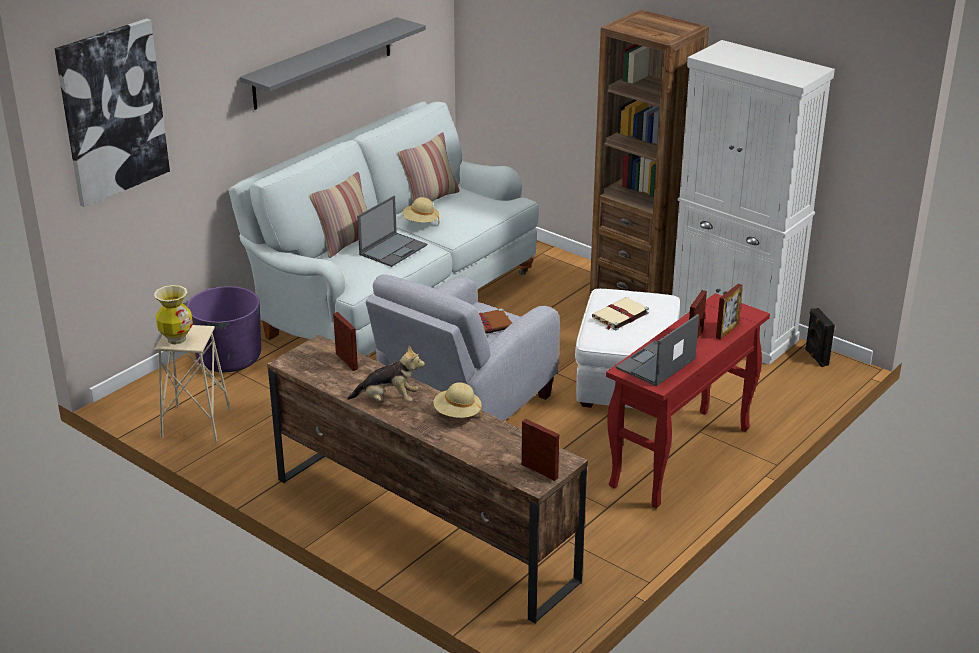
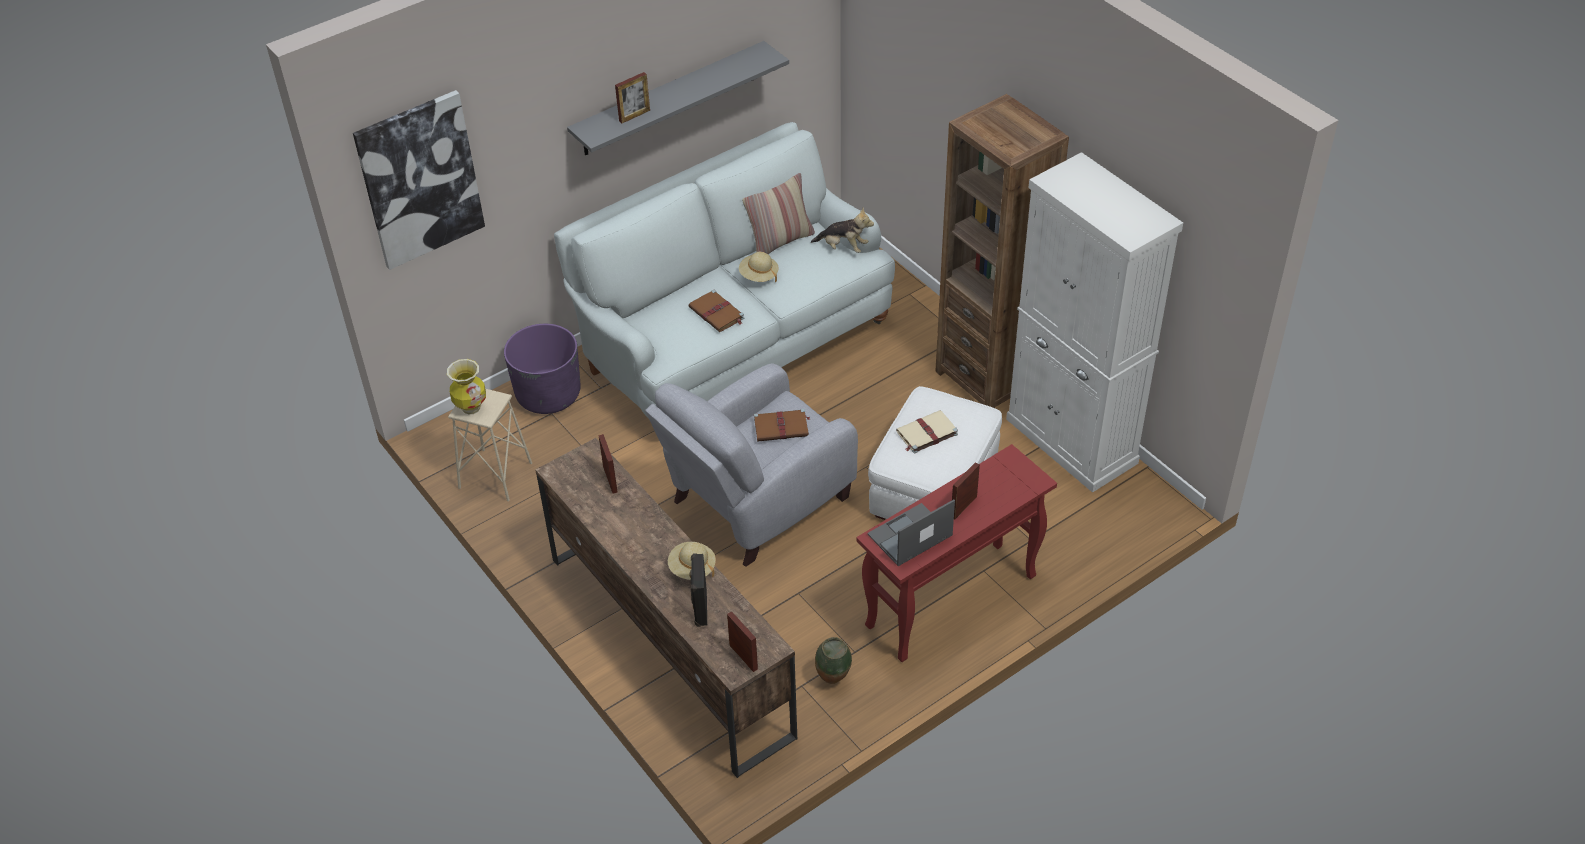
camera: 15 degrees right, 15 degrees up
pillow [310,172,367,258] -> none
plush toy [347,345,425,402] -> plush toy moved to [811,208,874,253]
laptop [357,196,427,267] -> brown book [688,290,744,332]
picture frame [716,283,743,339] -> picture frame moved to [615,72,650,123]
black speaker [805,308,835,367] -> black speaker moved to [690,553,707,627]
none -> vase [815,637,852,684]

